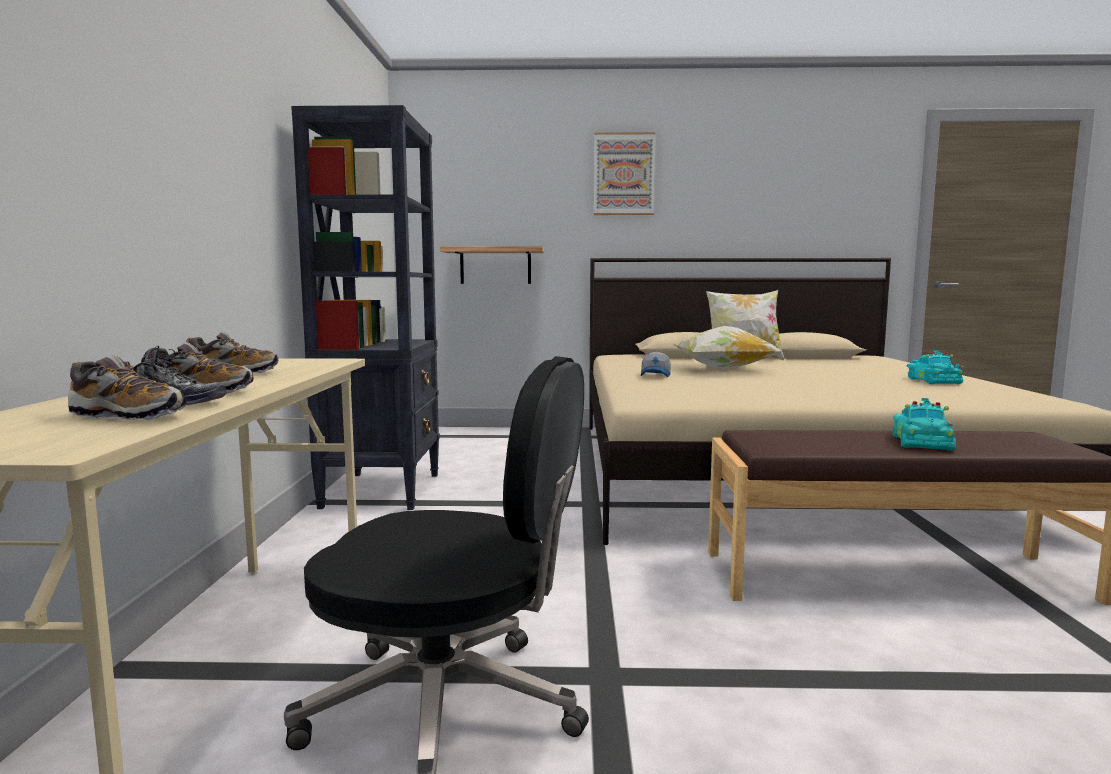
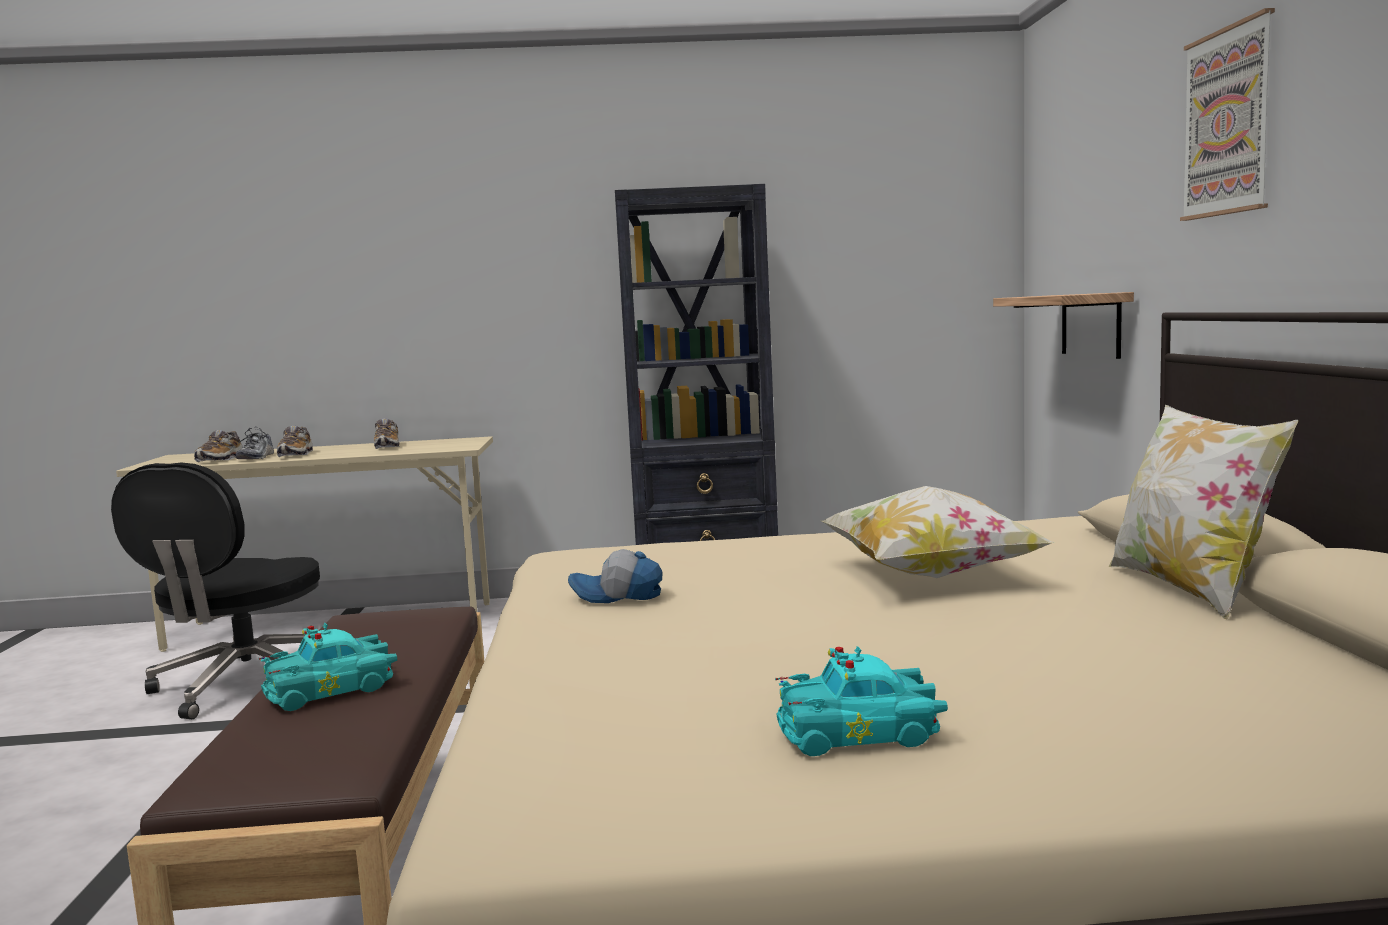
camera: 85 degrees right, 0 degrees up
cap [641,352,671,377] -> cap moved to [568,549,663,603]
turquoise toy car [893,398,956,451] -> turquoise toy car turned 45 degrees counterclockwise [259,623,397,711]

